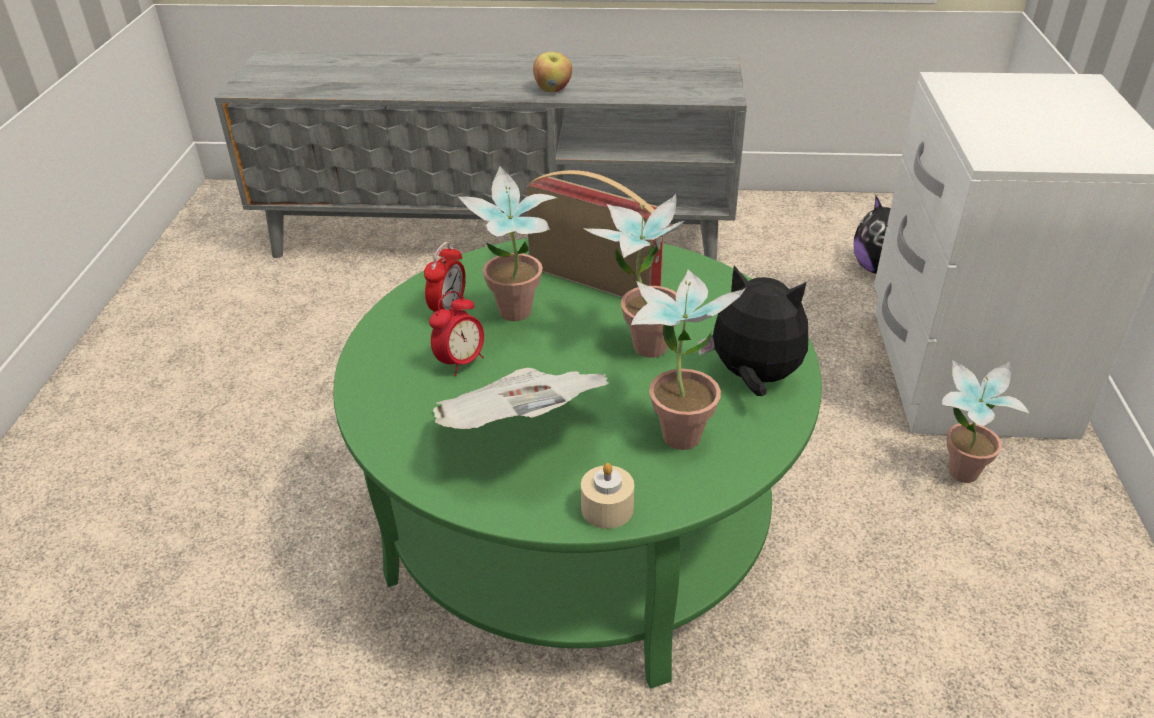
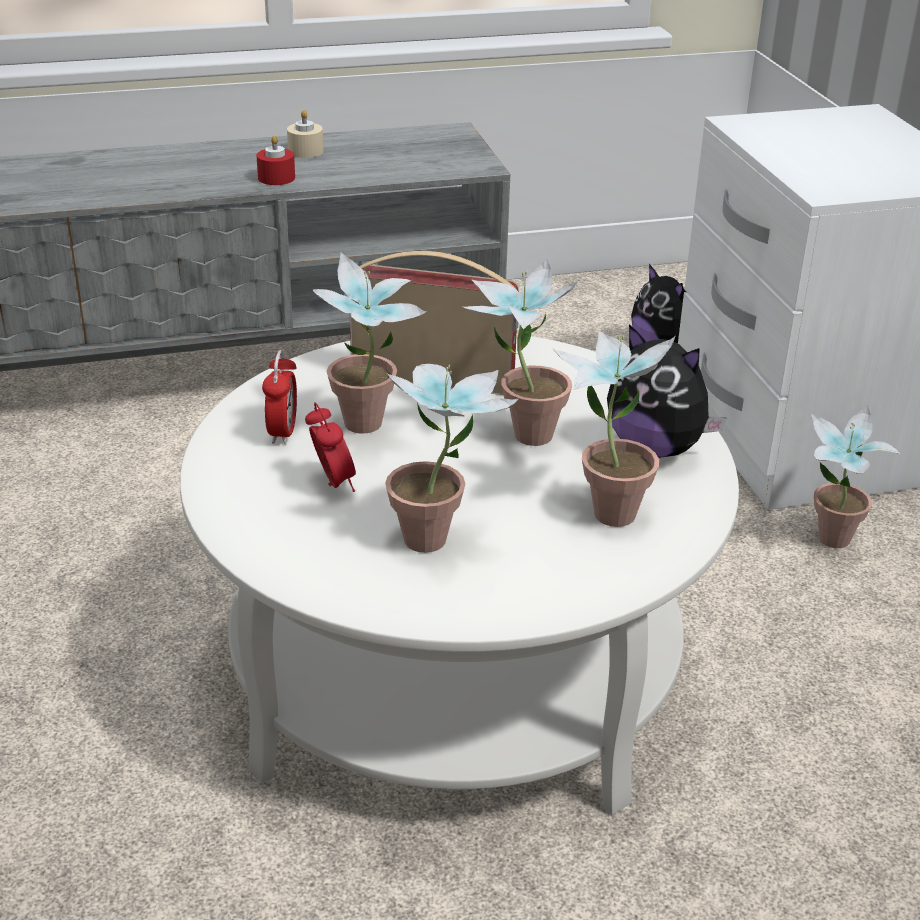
camera: 20 degrees left, 5 degrees down
green coffee table [333,238,822,689] -> white coffee table [180,334,739,815]
alarm clock [429,291,484,376] -> alarm clock turned 45 degrees counterclockwise [305,402,356,492]
newspaper [433,368,609,429] -> potted plant [385,364,519,553]
apple [533,52,572,92] -> red candle [256,135,295,185]
beige candle [581,463,634,529] -> beige candle moved to [287,110,324,158]
plush toy [697,265,808,396] -> plush toy turned 150 degrees counterclockwise [607,324,727,458]

